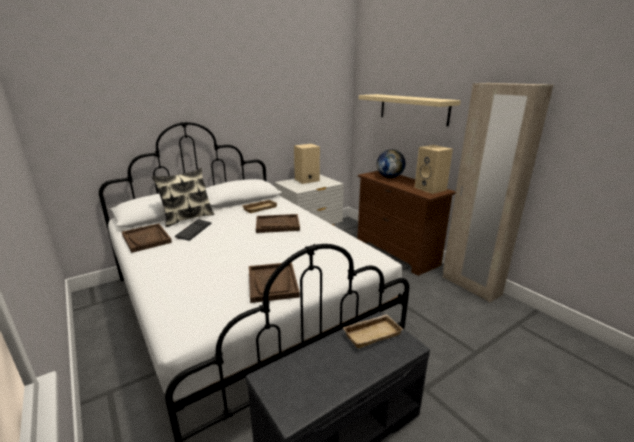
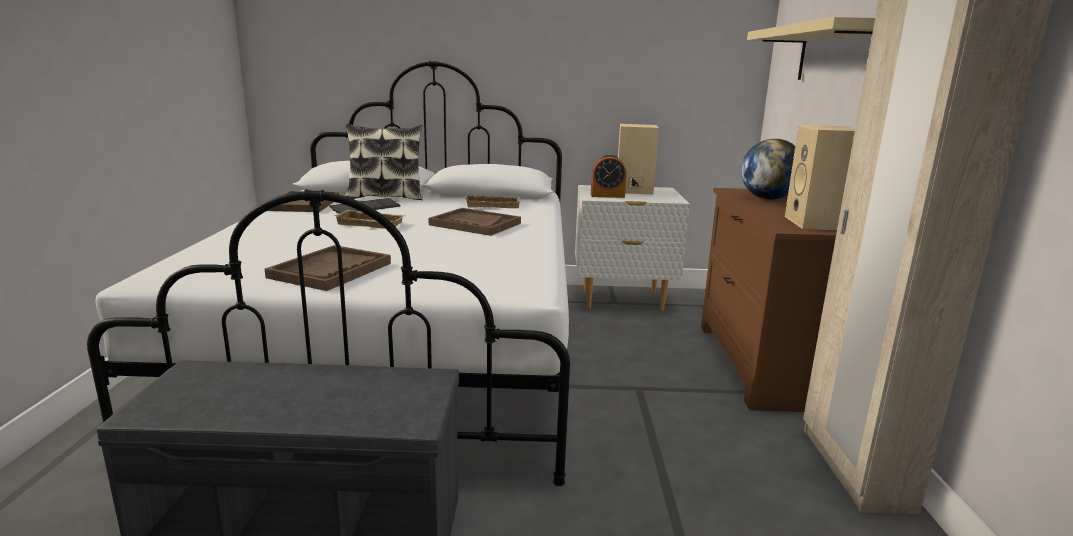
camera: 35 degrees right, 5 degrees down
beige tray [342,314,403,348] -> beige tray moved to [333,210,406,229]
none -> alarm clock [591,154,627,198]

